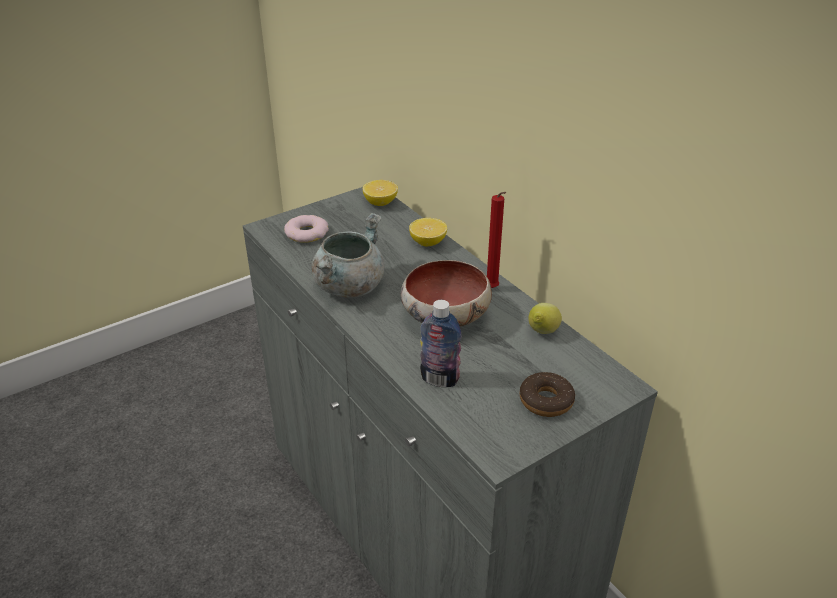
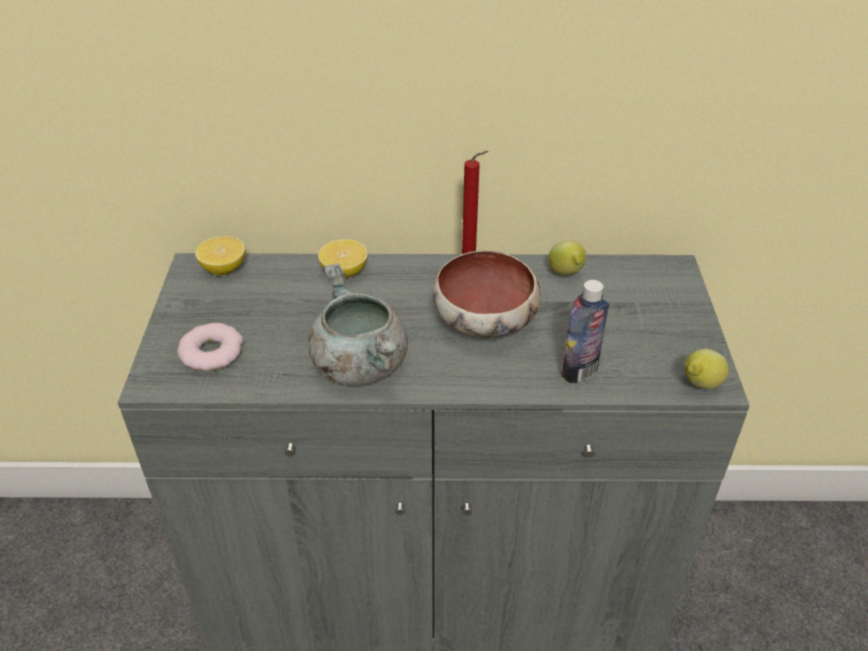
camera: 55 degrees left, 5 degrees up
donut [519,372,575,417] -> none
none -> lemon [684,349,729,389]

